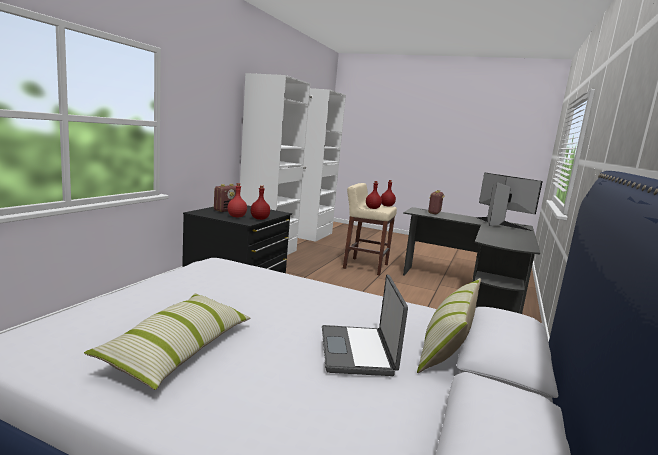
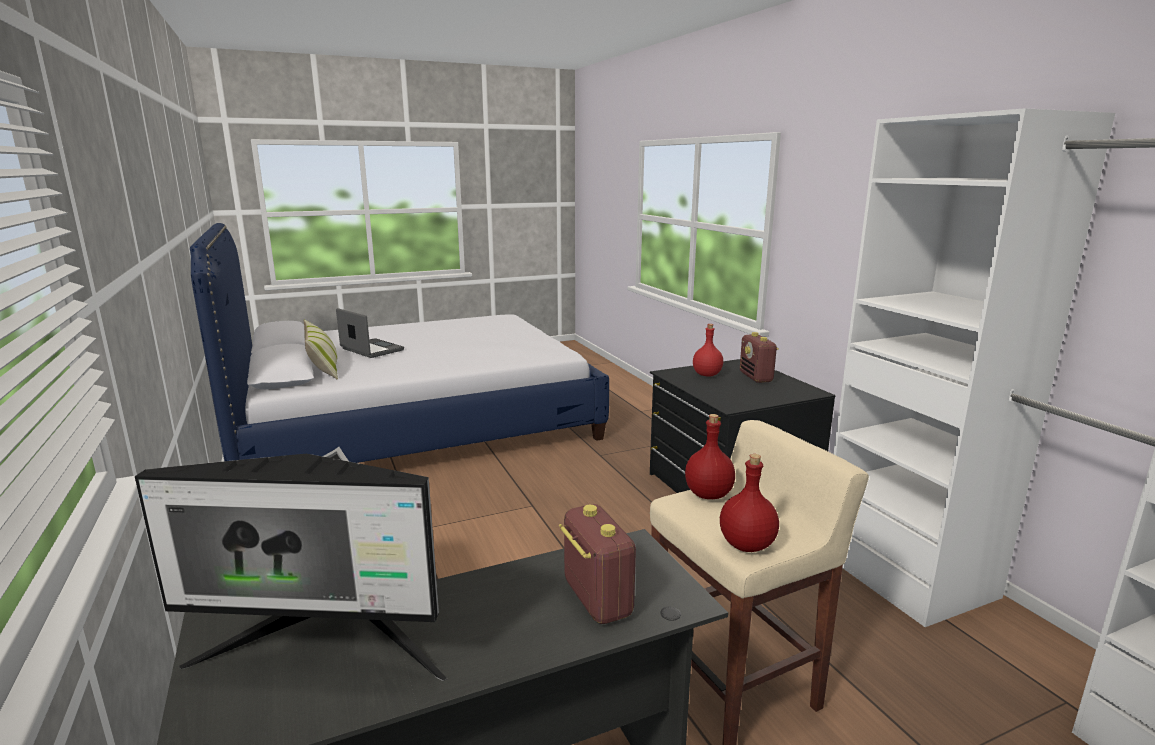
camera: 135 degrees right, 5 degrees up
pillow [84,293,250,390] -> none
red bottle [251,185,270,220] -> none

